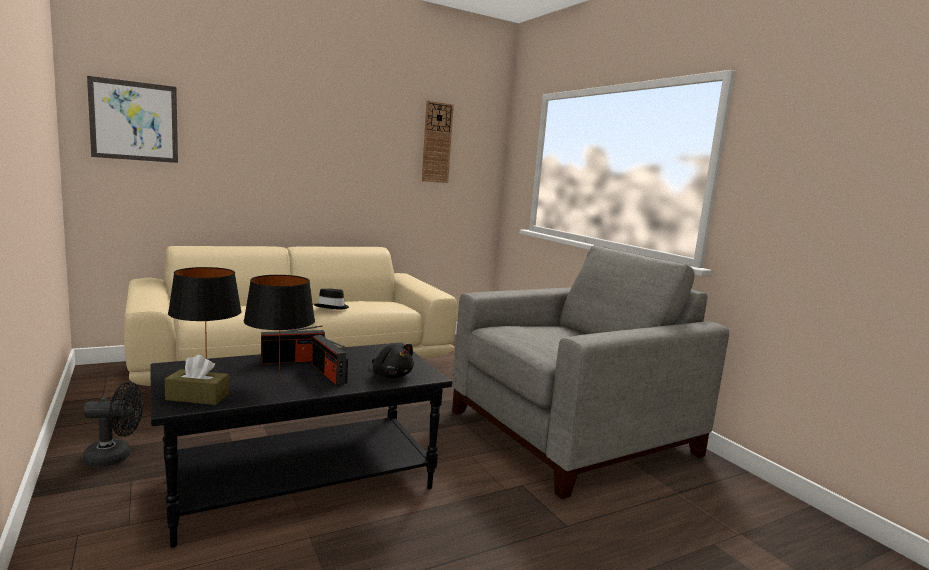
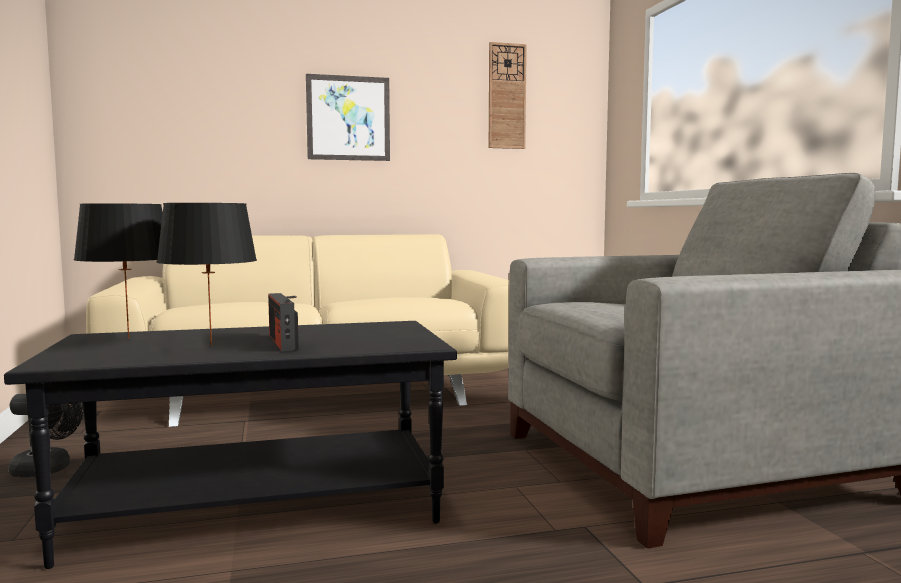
camera: 15 degrees right, 5 degrees down
picture [87,76,178,163] -> picture moved to [306,74,390,161]
brown tissue box [165,355,229,405] -> none
radio [261,325,325,364] -> none
black hat [314,288,349,310] -> none
black plush toy [372,344,414,378] -> none

